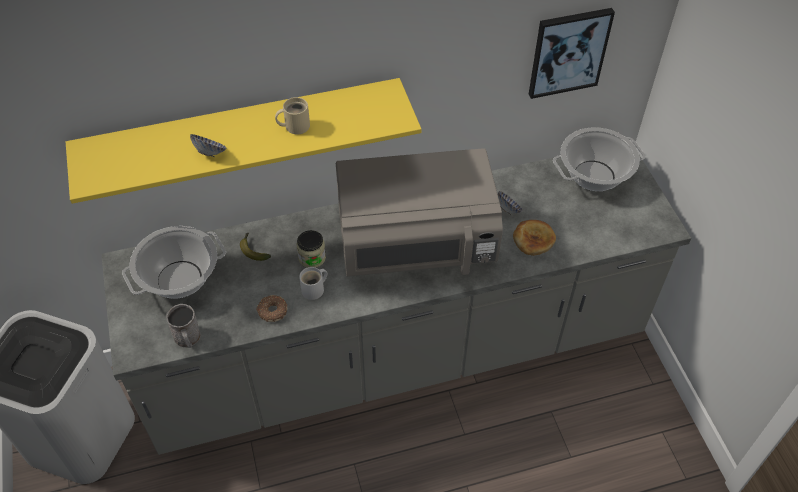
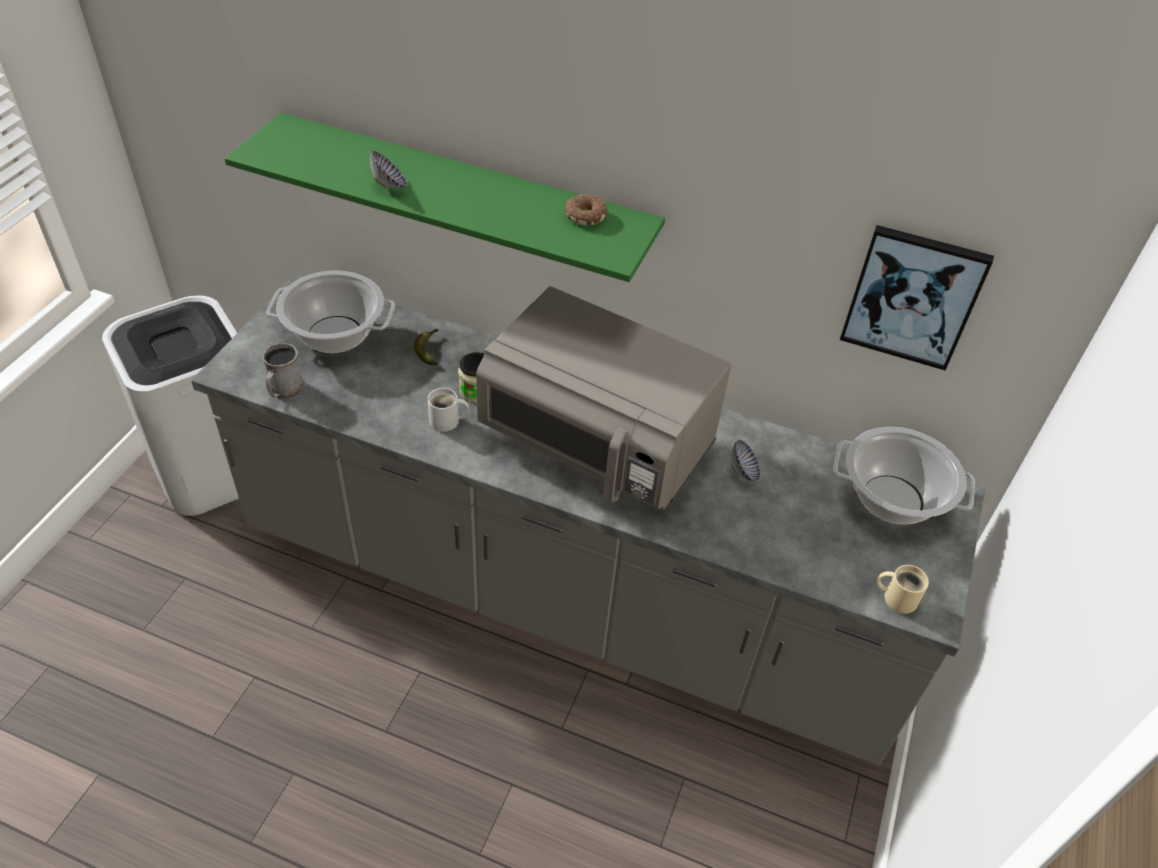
camera: 35 degrees right, 5 degrees down
yellow shelf [66,78,422,204] -> green shelf [225,113,665,282]
donut [256,295,287,322] -> donut moved to [565,194,607,226]
beige mug [275,97,310,134] -> beige mug moved to [877,565,929,614]
bread [513,220,556,256] -> none

